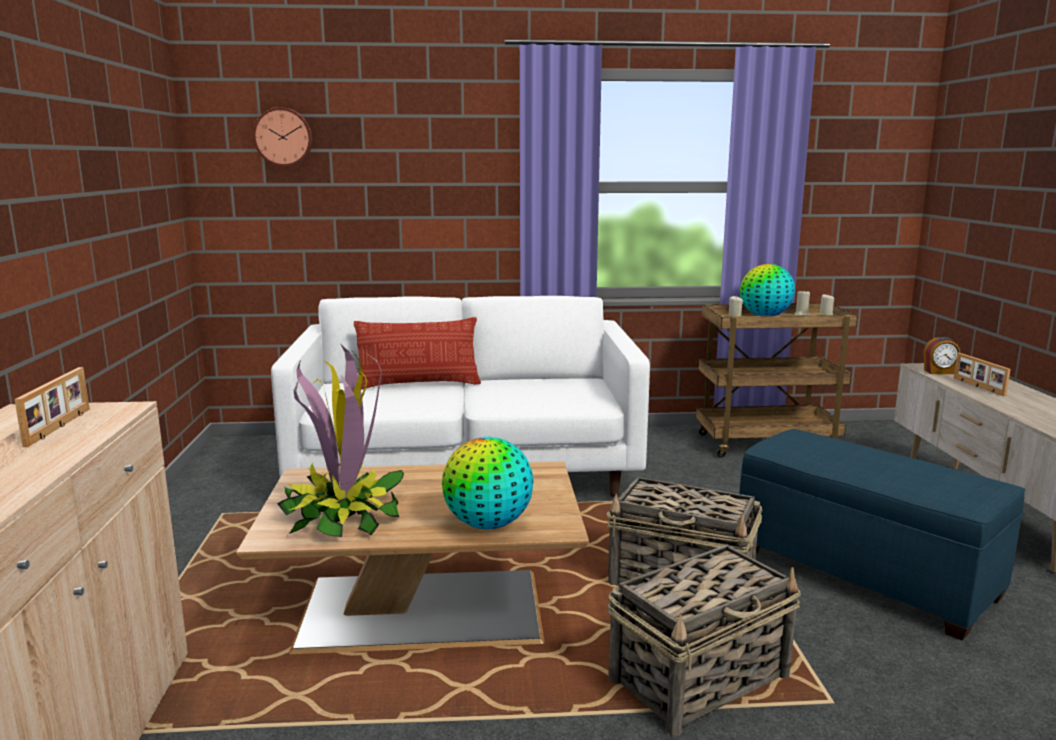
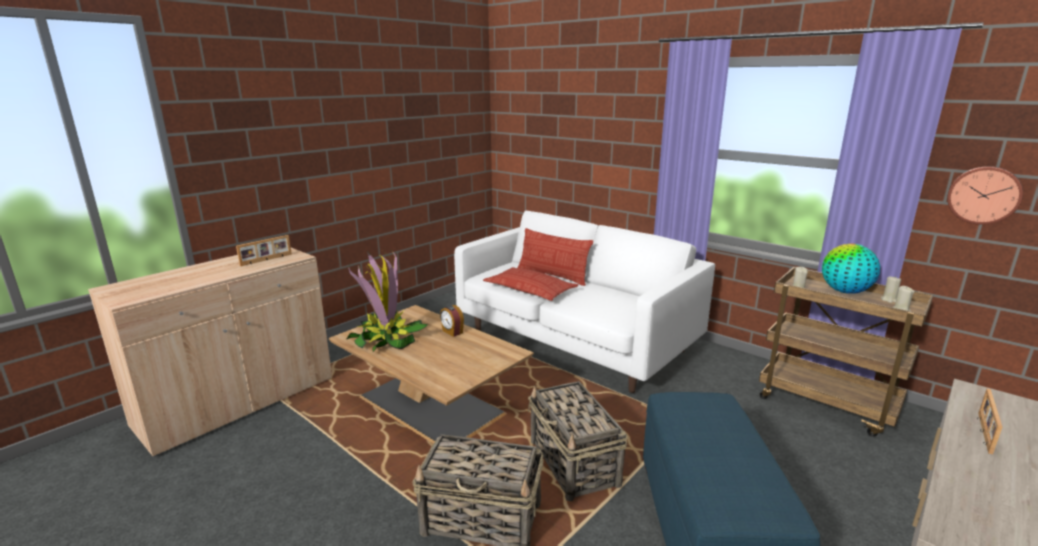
camera: 45 degrees right, 5 degrees up
wall clock [253,107,313,167] -> wall clock moved to [947,166,1023,225]
globe [442,437,534,529] -> none
alarm clock [923,337,960,374] -> alarm clock moved to [440,305,464,337]
none -> pillow [483,267,578,301]

